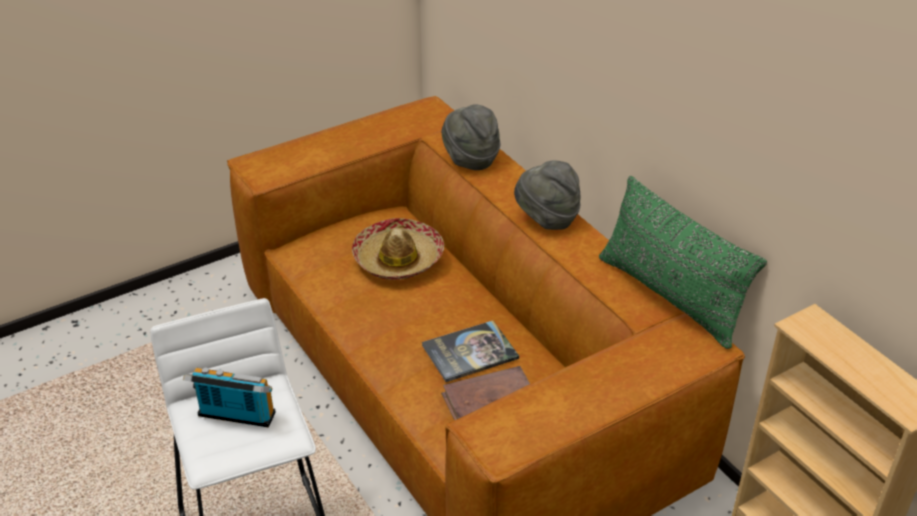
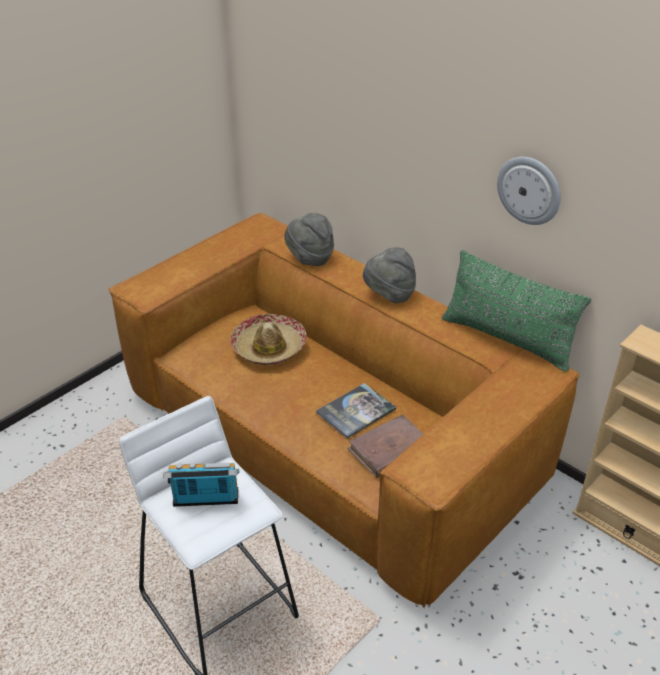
camera: 15 degrees left, 0 degrees up
none -> wall clock [497,157,561,225]

